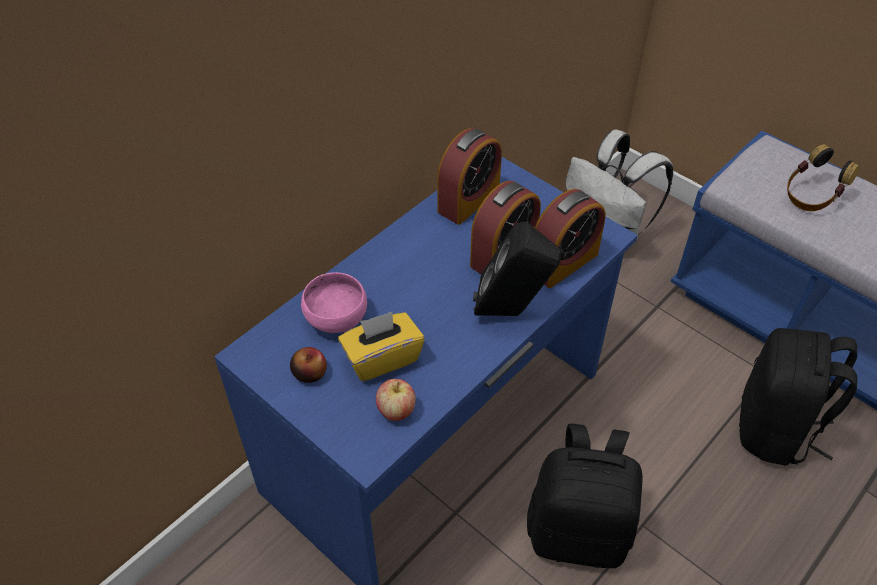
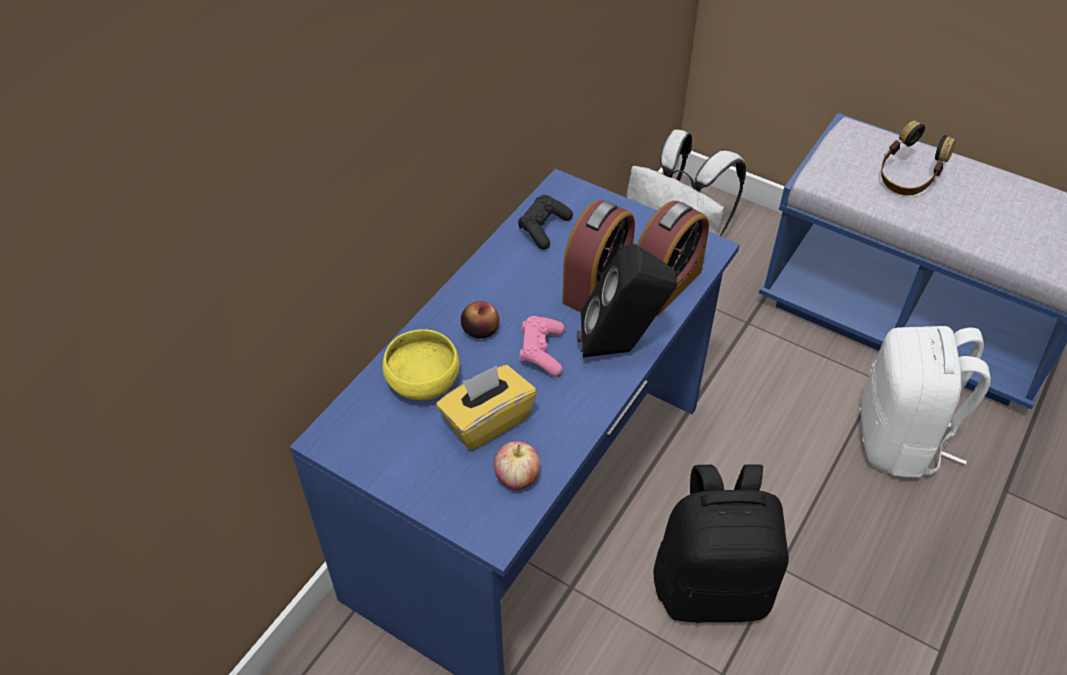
camera: 10 degrees left, 0 degrees up
apple [290,347,327,383] -> apple moved to [461,301,499,339]
pink bowl [301,272,367,333] -> yellow bowl [382,329,460,400]
alarm clock [437,128,502,225] -> black game controller [518,195,573,250]
black backpack [739,328,857,465] -> white backpack [860,326,991,478]
none -> pink game controller [519,316,565,377]

